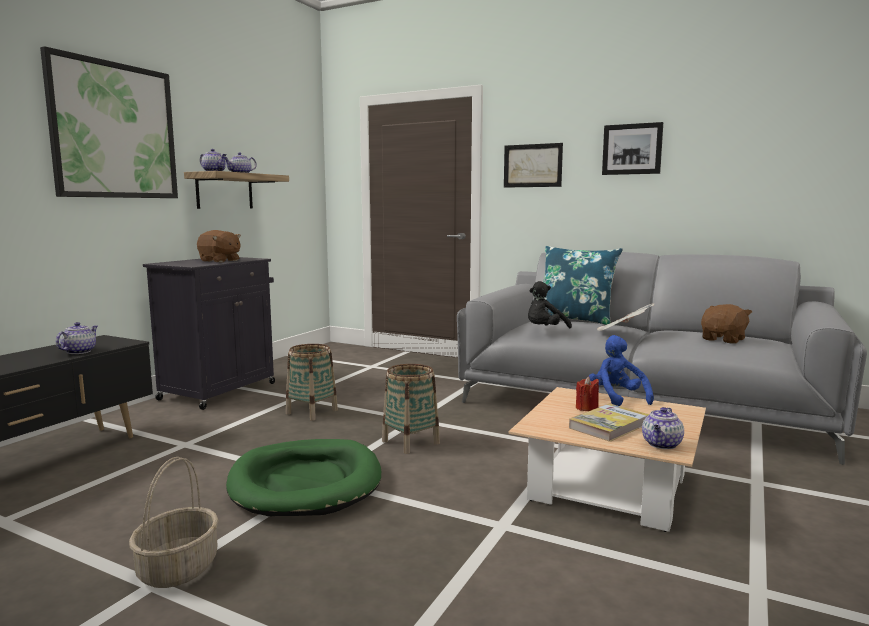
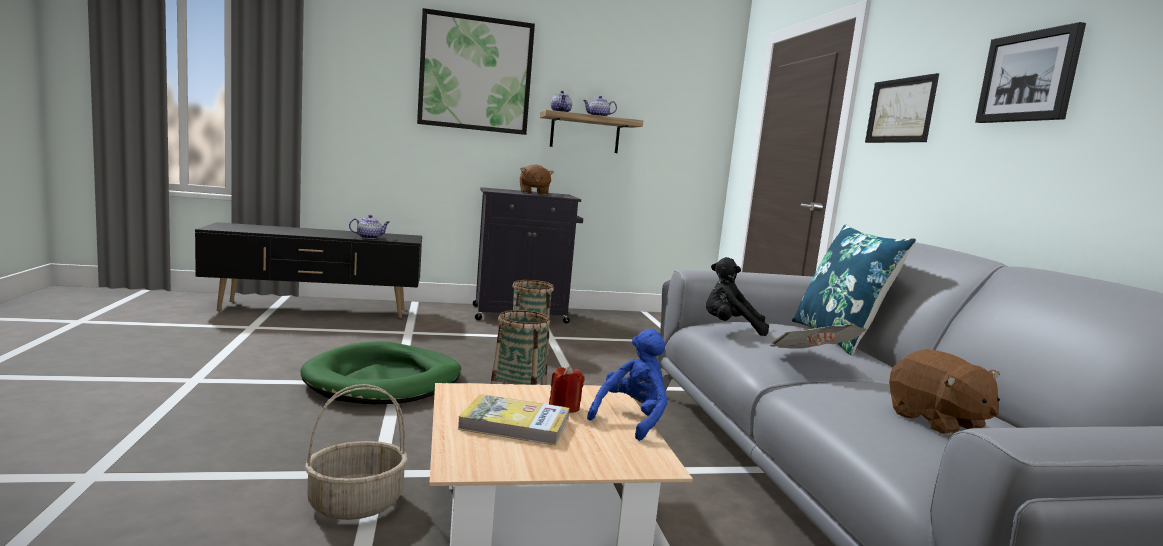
camera: 50 degrees right, 0 degrees up
basket [129,457,218,588] -> basket moved to [305,384,408,520]
teapot [642,407,684,449] -> none
brown plush toy [701,304,752,344] -> brown plush toy turned 60 degrees clockwise [889,349,1000,436]

